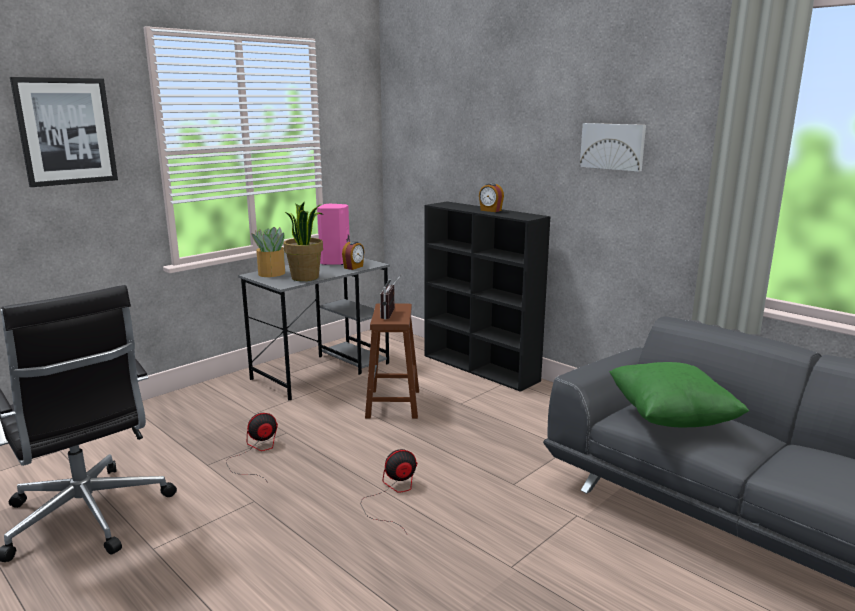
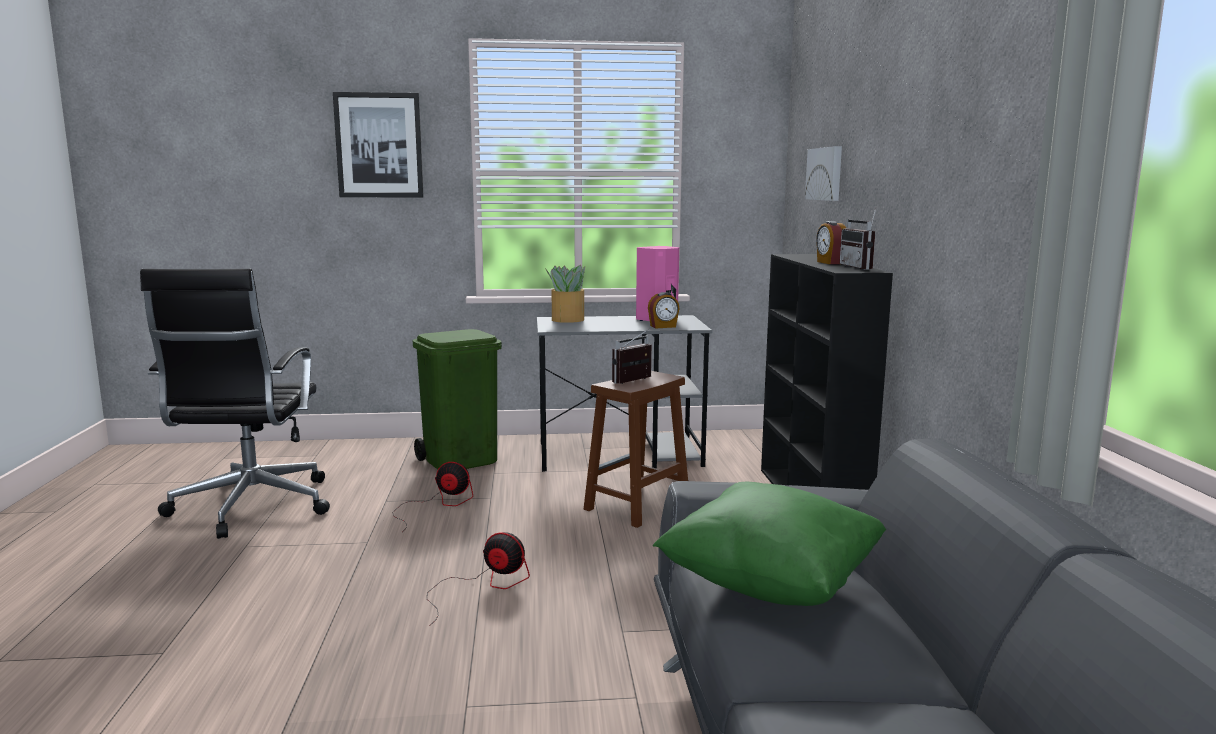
camera: 40 degrees right, 5 degrees down
potted plant [283,202,323,281] -> none
picture [580,123,646,172] -> picture moved to [805,146,842,201]
none -> green trash can [412,329,502,470]
none -> radio [840,208,876,270]

